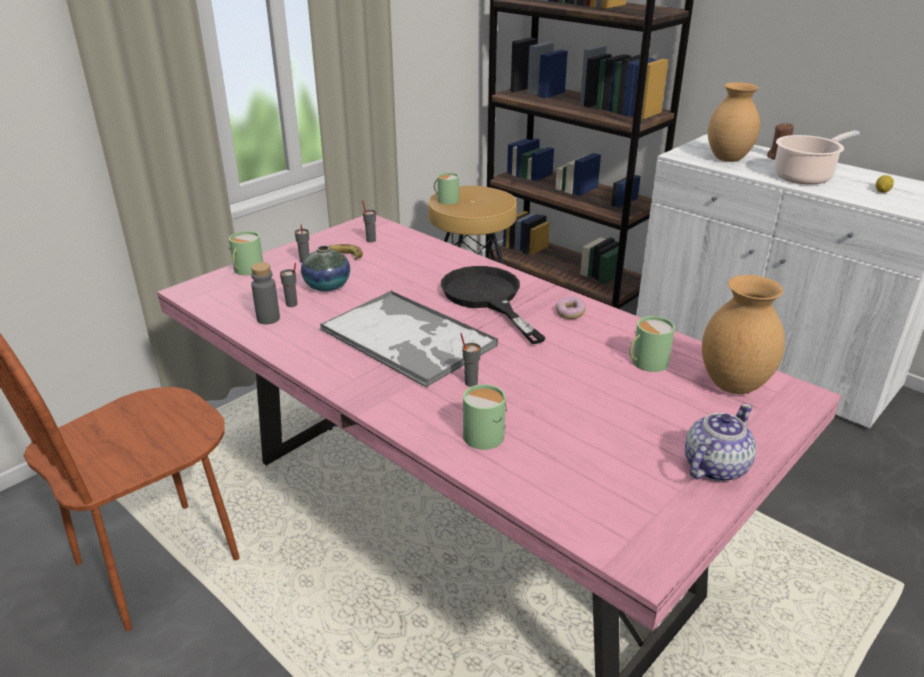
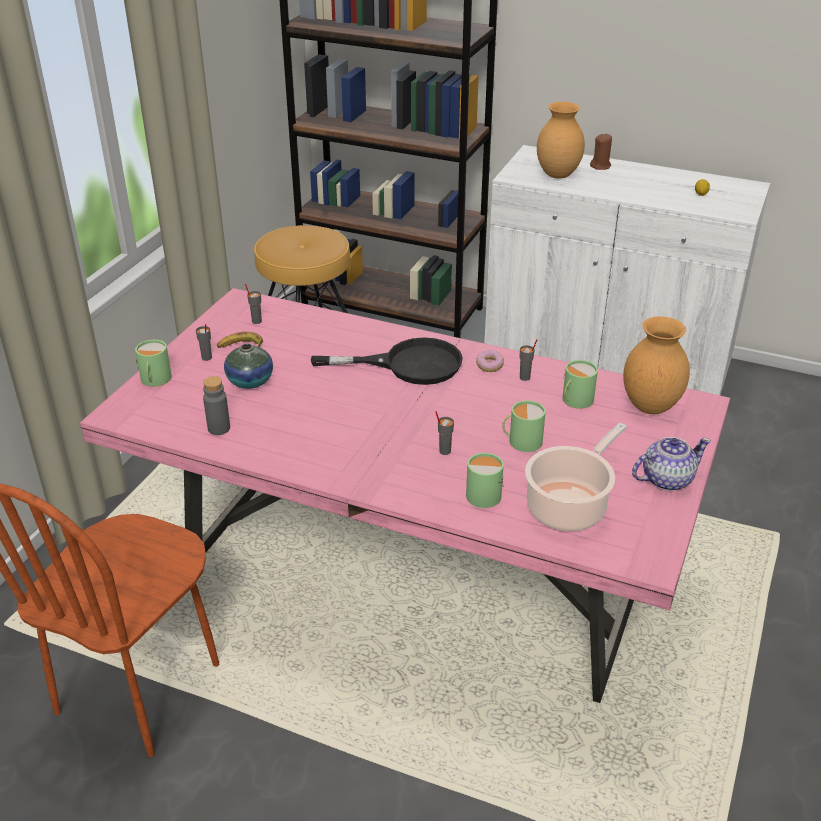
camera: 20 degrees left, 5 degrees up
grey cup [280,263,297,307] -> grey cup moved to [520,339,538,381]
tray [320,290,498,388] -> none
green mug [434,173,459,204] -> green mug moved to [502,401,546,452]
black frying pan [441,266,546,344] -> black frying pan turned 135 degrees clockwise [311,337,463,385]
teapot [685,404,756,482] -> teapot turned 45 degrees clockwise [632,437,711,491]
cooking pot [774,130,860,185] -> cooking pot moved to [525,423,627,531]

